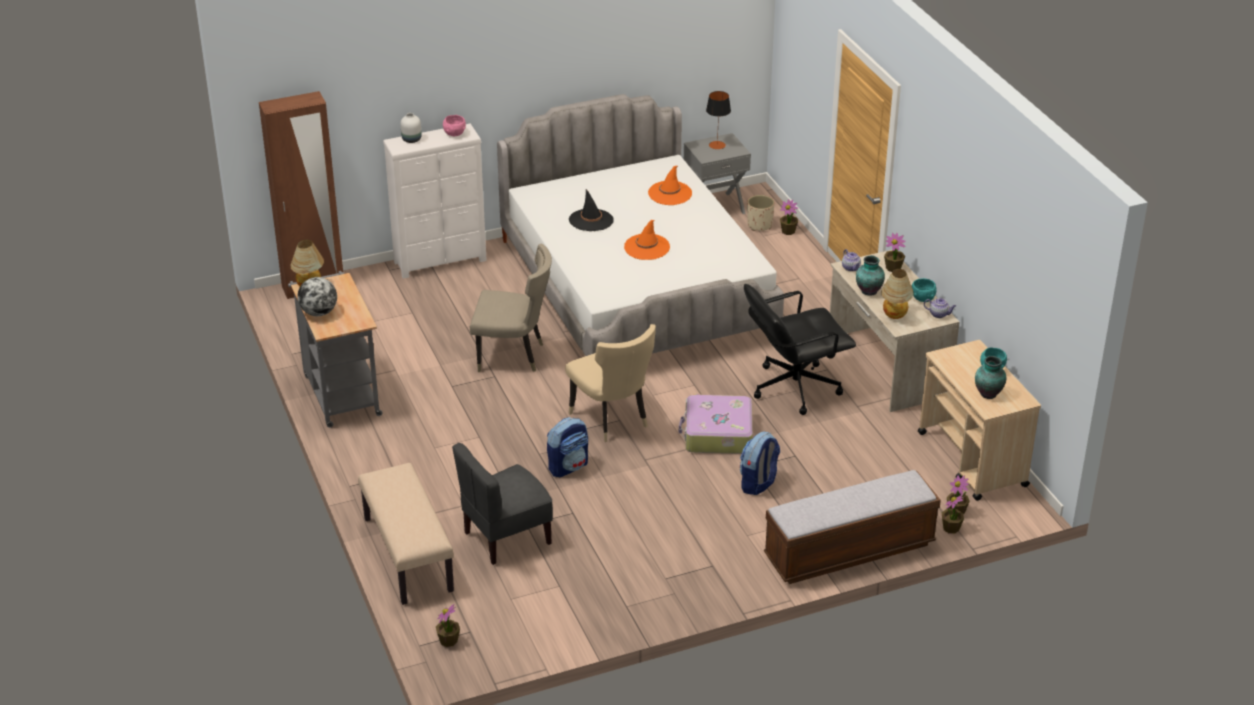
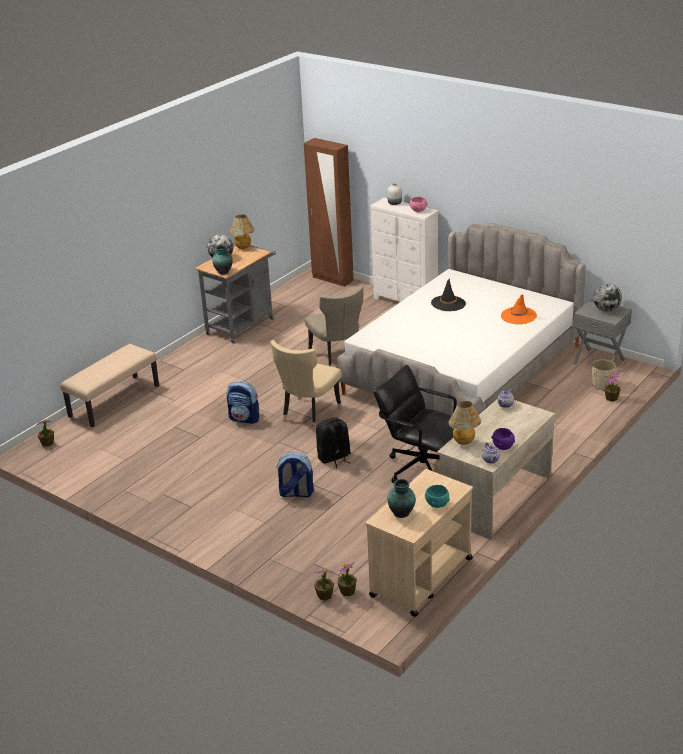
camera: 60 degrees right, 5 degrees down
grey chair [452,443,553,565] -> none
orange hat [624,220,670,260] -> none
suitcase [678,395,753,454] -> black backpack [316,417,351,468]
table lamp [706,91,731,149] -> globe [593,284,622,312]
bench [764,470,941,584] -> none
vase [856,255,885,295] -> vase moved to [212,246,233,274]
potted plant [884,233,906,272] -> none
turquoise bowl [912,278,937,302] -> purple bowl [491,428,515,450]

